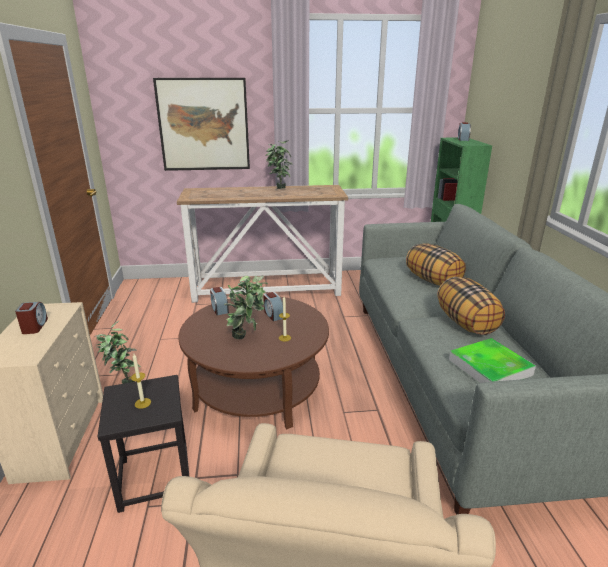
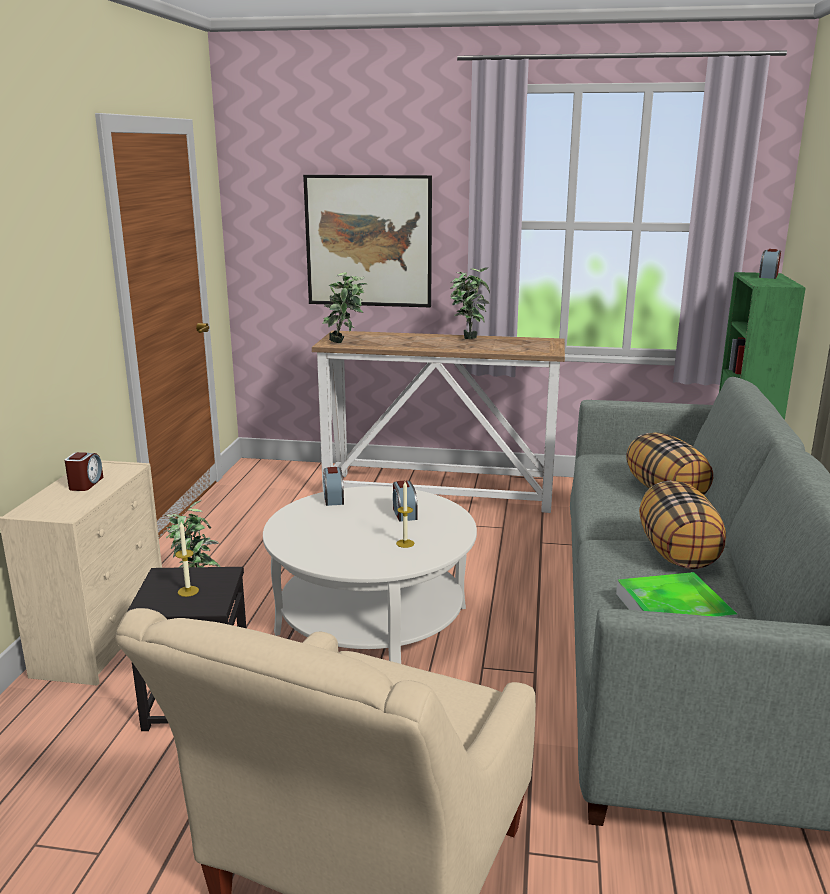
camera: 15 degrees right, 5 degrees down
brown coffee table [179,295,329,429] -> white coffee table [263,486,477,664]
potted plant [224,275,268,339] -> potted plant moved to [322,272,368,343]

